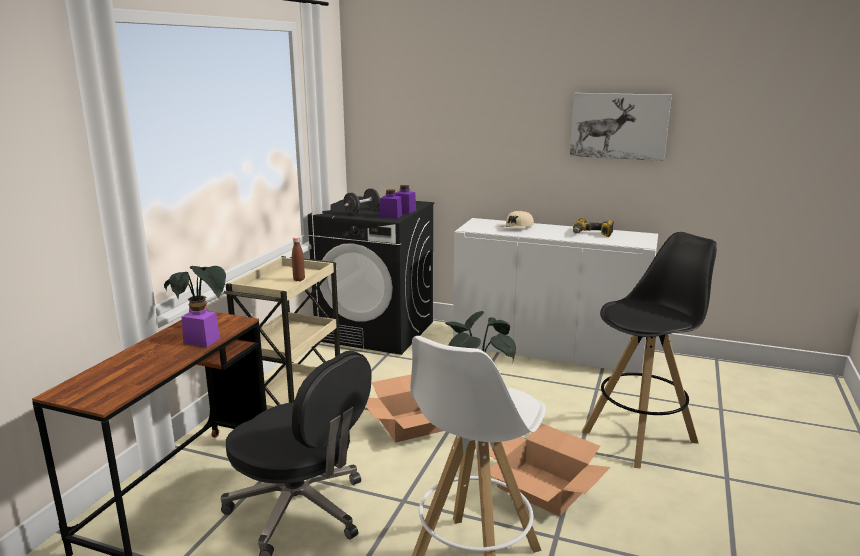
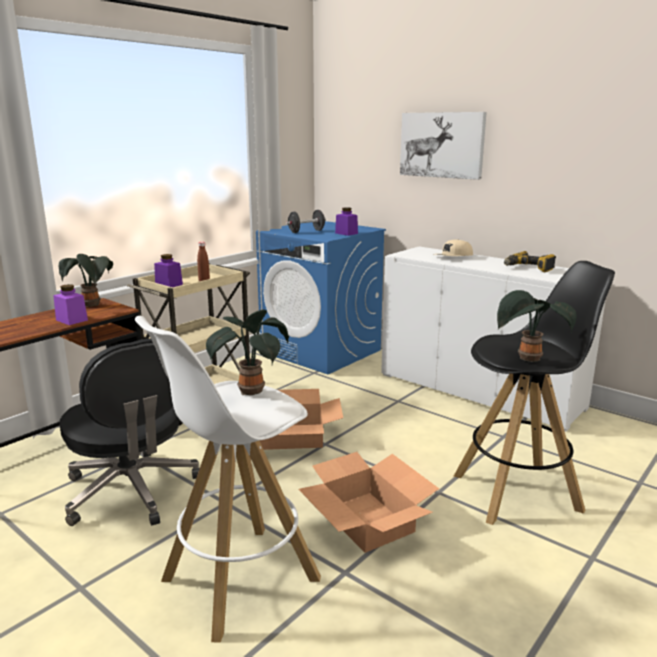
camera: 20 degrees right, 0 degrees up
black washing machine [308,196,434,355] -> blue washing machine [256,221,386,374]
purple jar [380,189,402,219] -> purple jar moved to [154,254,183,287]
picture [570,93,672,161] -> picture moved to [400,112,487,180]
none -> potted plant [497,290,576,362]

